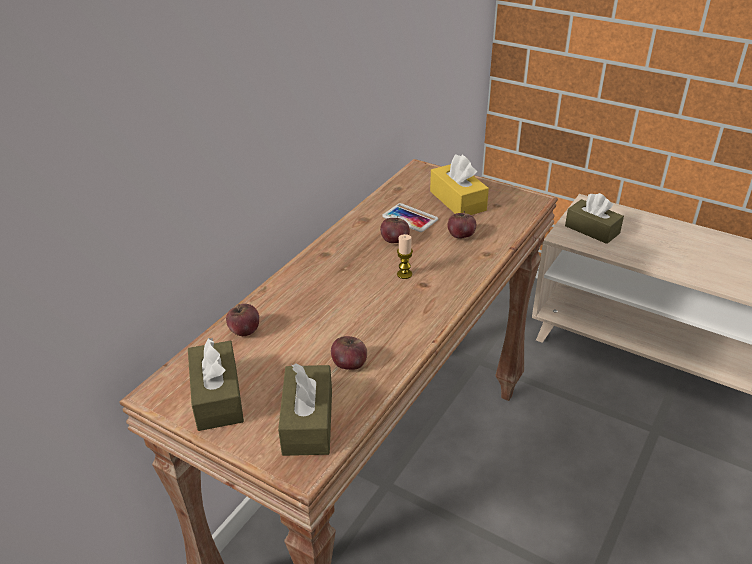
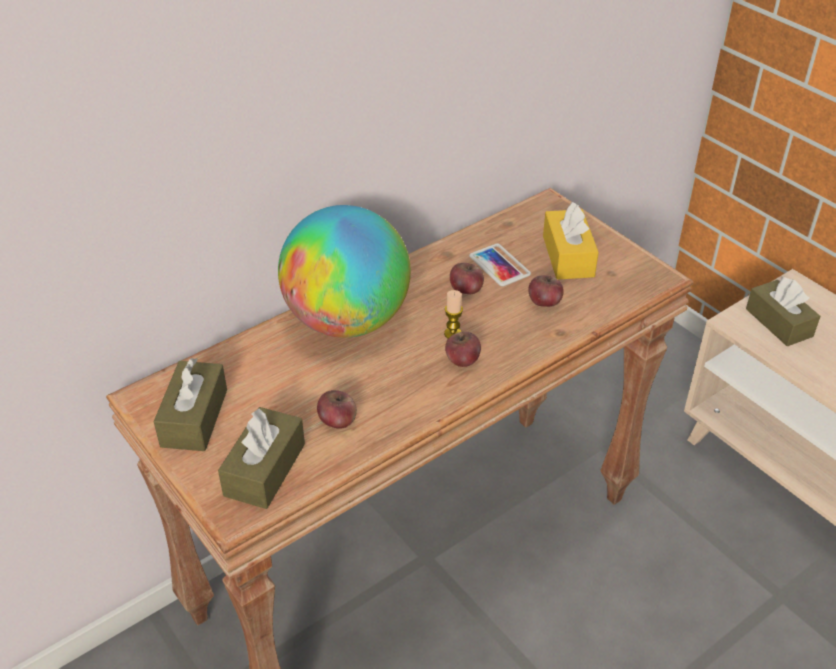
camera: 20 degrees right, 5 degrees up
apple [226,304,259,336] -> apple moved to [445,332,481,367]
none -> globe [278,205,411,338]

